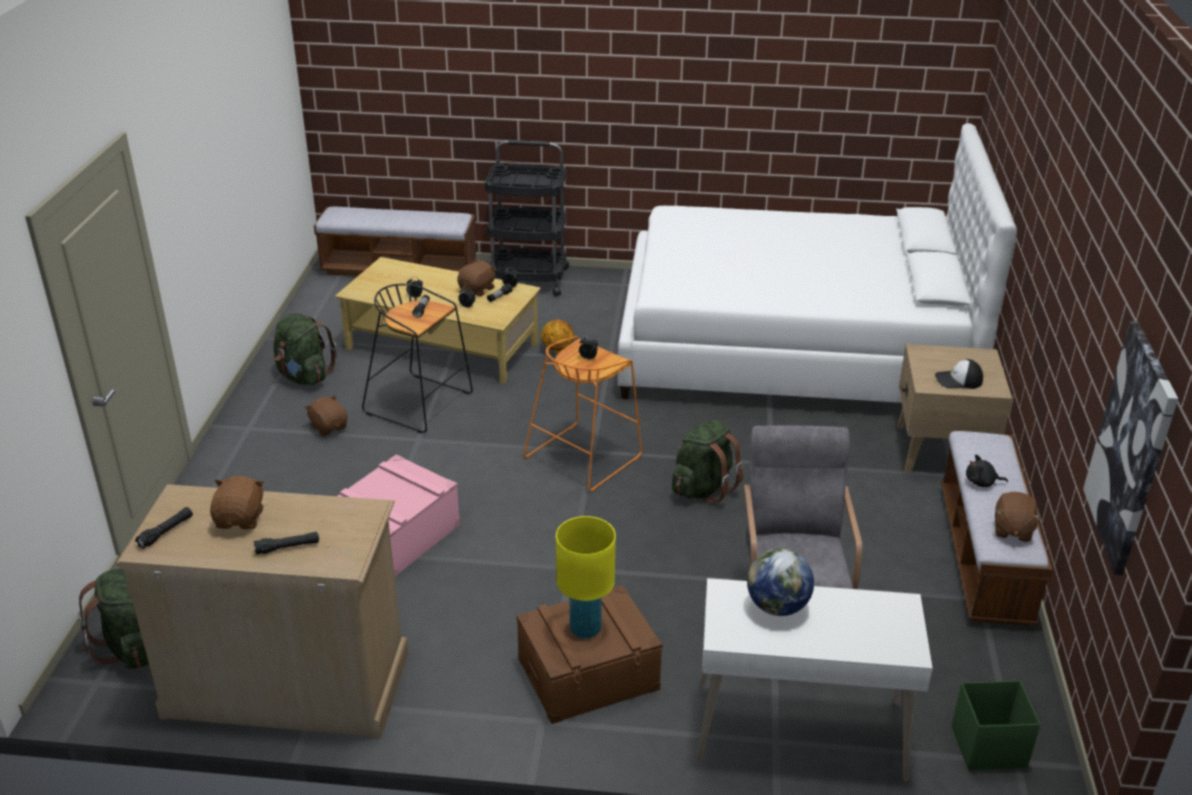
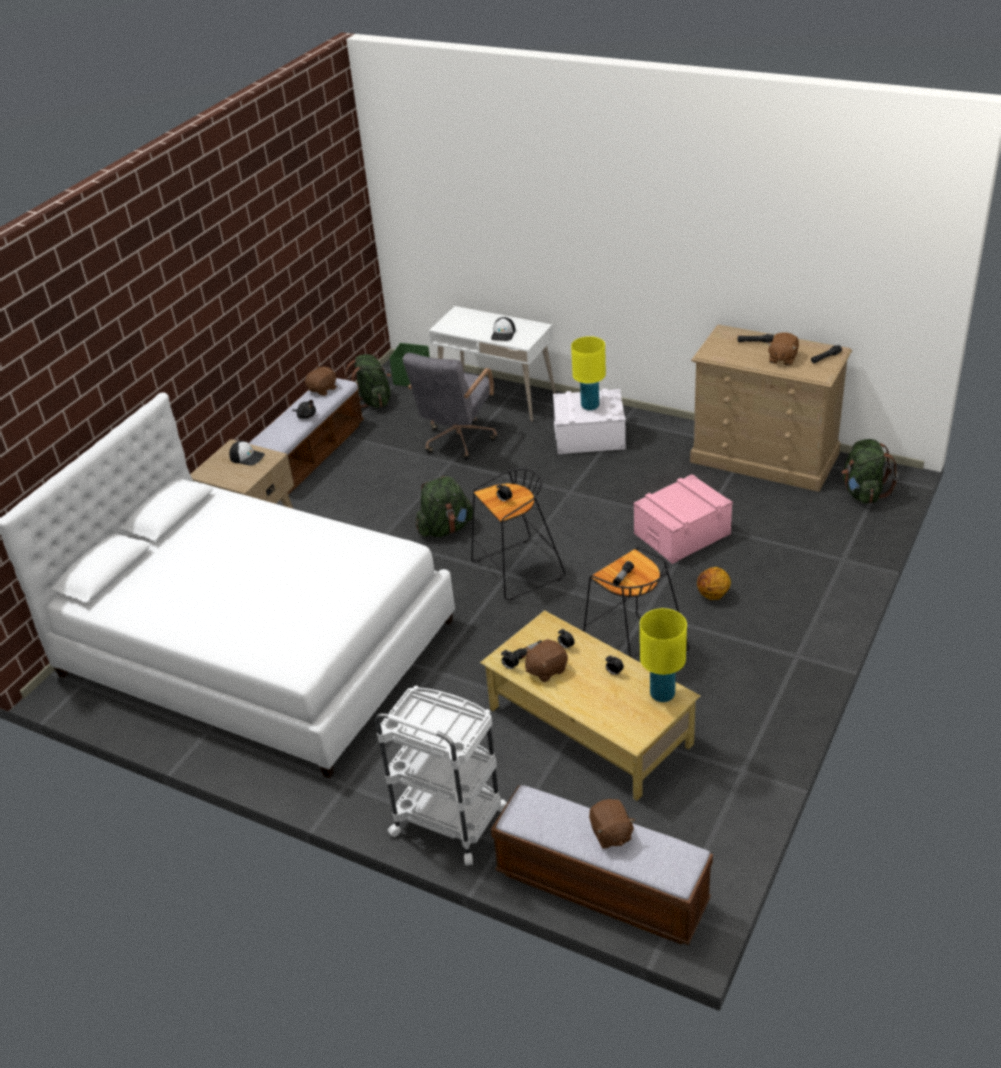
camera: 155 degrees left, 5 degrees up
green backpack [274,313,336,385] -> green backpack moved to [345,354,391,408]
brown plush toy [305,395,347,436] -> brown plush toy moved to [589,799,635,849]
black cart [485,140,569,296] -> white cart [375,686,507,865]
brown storage box [516,585,663,724] -> white storage box [553,388,626,454]
orange stool [523,336,642,492] -> black stool [471,468,565,601]
basketball [541,320,574,354] -> basketball moved to [697,567,731,600]
globe [747,549,814,616] -> cap [491,317,516,341]
picture [1083,321,1178,575] -> none
none -> yellow table lamp [640,608,687,702]

